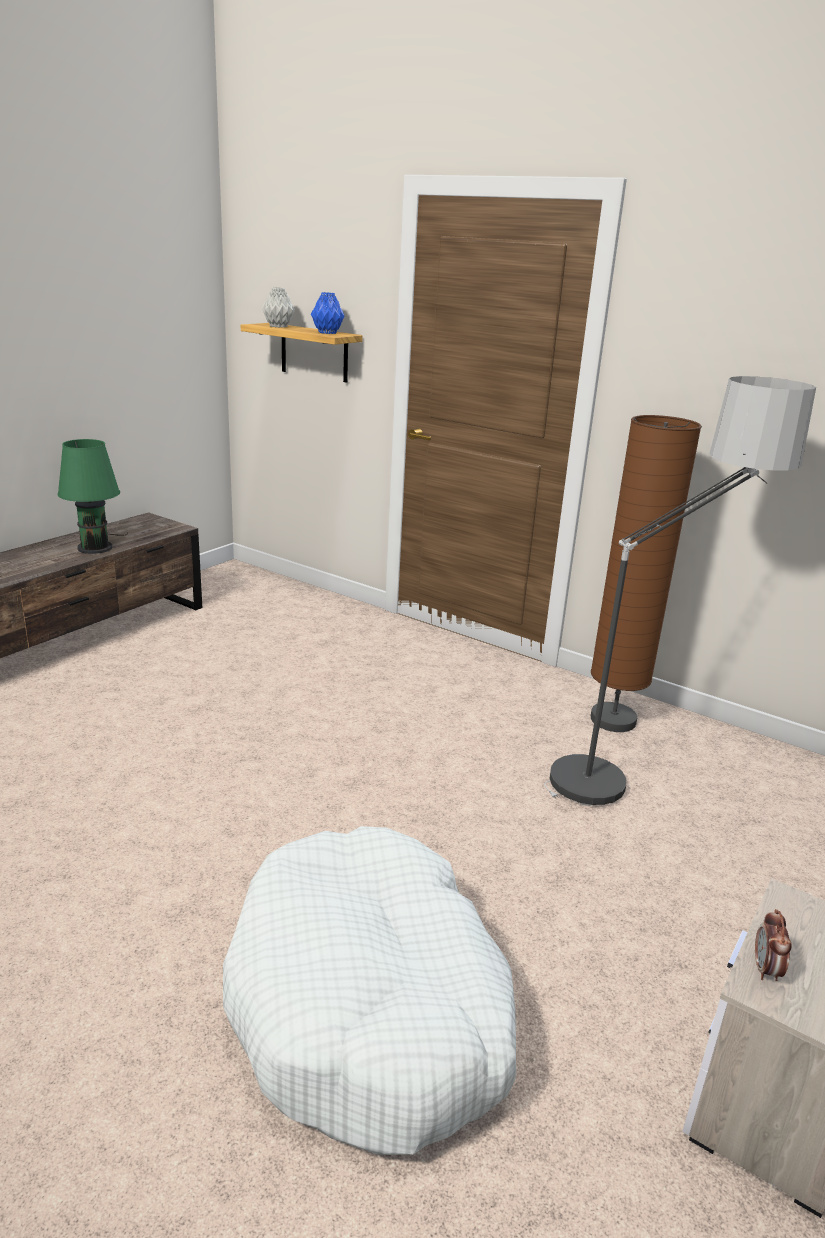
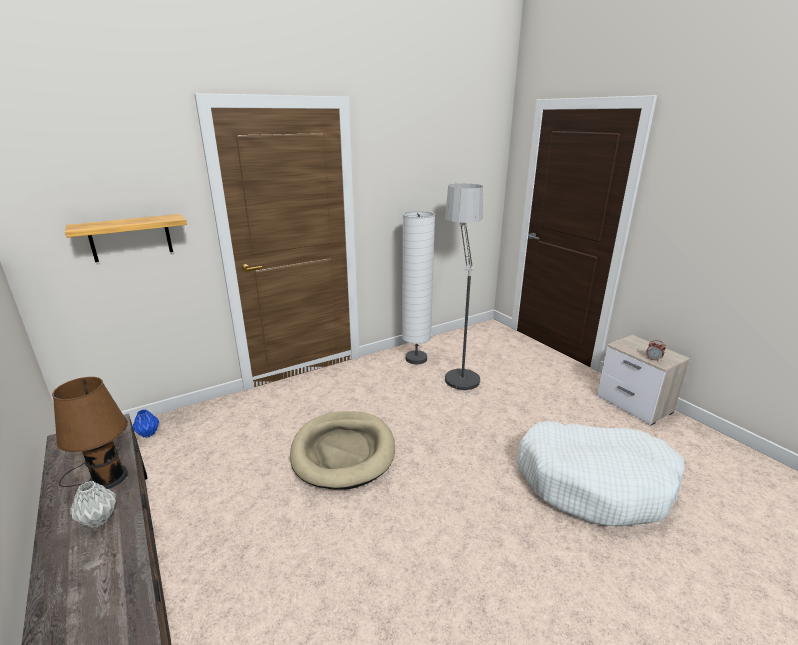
camera: 65 degrees left, 0 degrees up
green table lamp [57,439,128,554] -> brown table lamp [52,377,128,489]
grey vase [262,287,295,328] -> grey vase moved to [70,481,116,528]
blue vase [311,292,344,334] -> blue vase moved to [133,409,159,438]
brown floor lamp [591,415,702,732] -> white floor lamp [402,211,435,364]
none -> beige dog bed [290,411,395,490]

